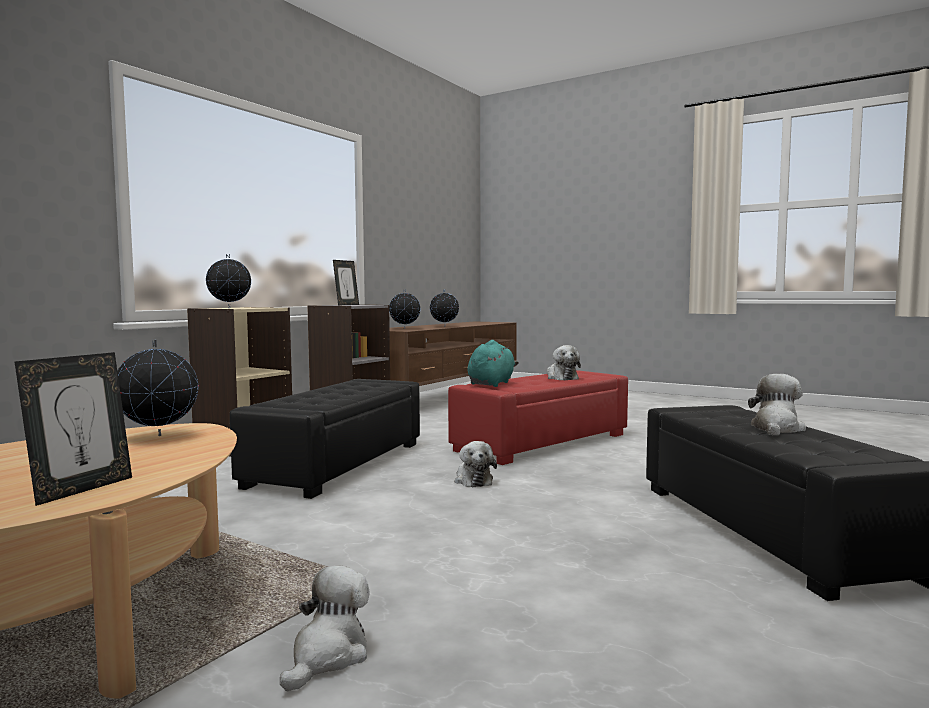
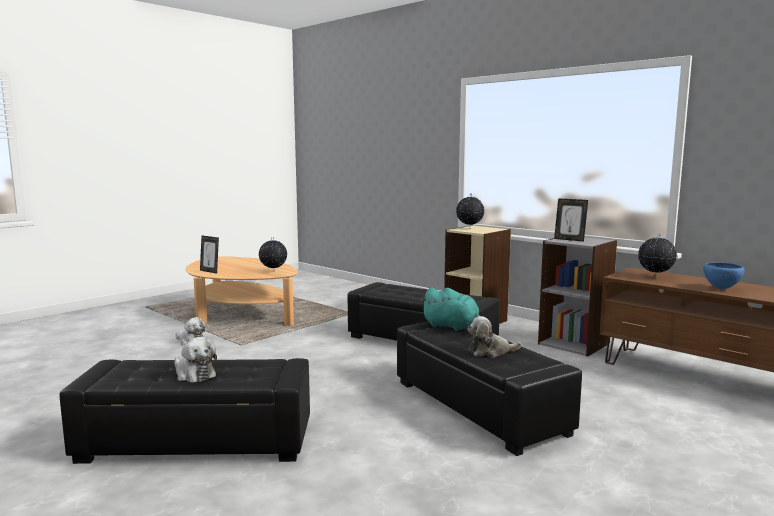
camera: 100 degrees right, 5 degrees up
globe [430,289,459,327] -> blue bowl [703,263,744,289]
red ottoman [448,370,628,465] -> black ottoman [397,322,582,456]
plush toy [454,441,497,487] -> none

